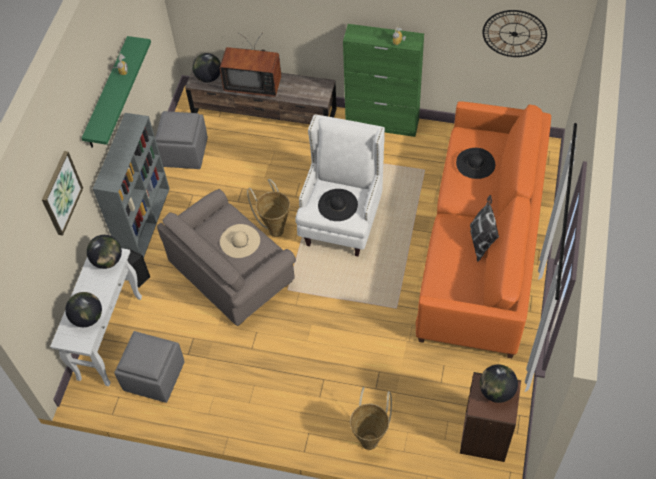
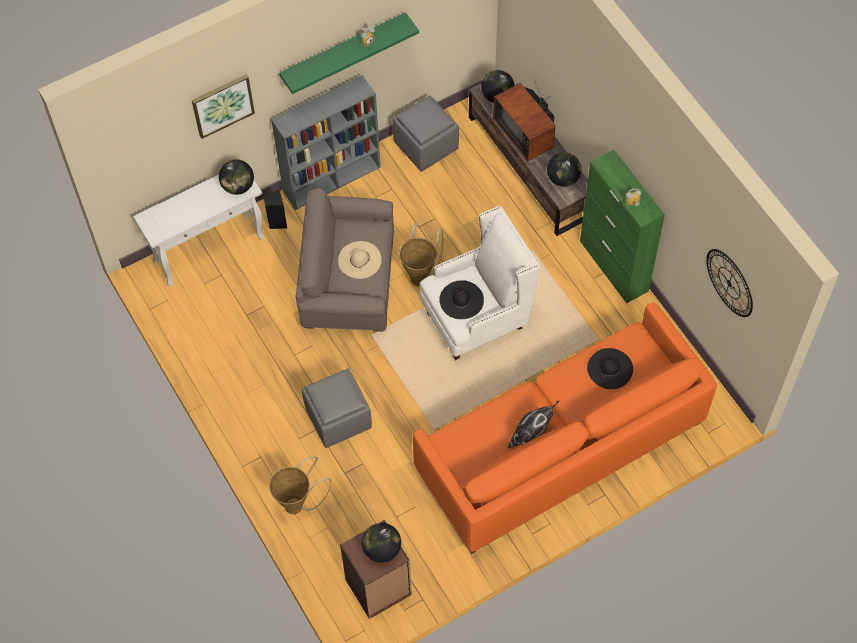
camera: 45 degrees right, 5 degrees up
globe [65,292,102,327] -> globe moved to [547,152,581,187]
grey ottoman [114,331,185,403] -> grey ottoman moved to [302,368,372,448]

